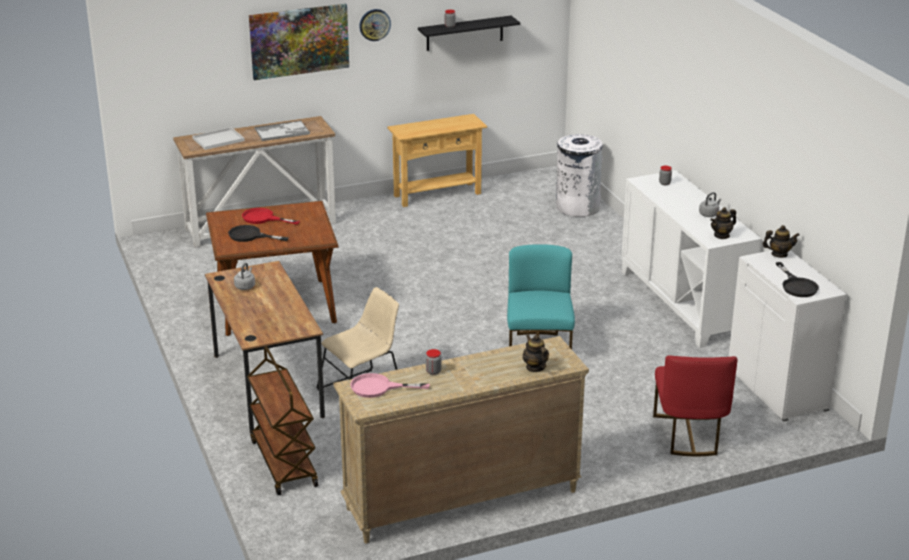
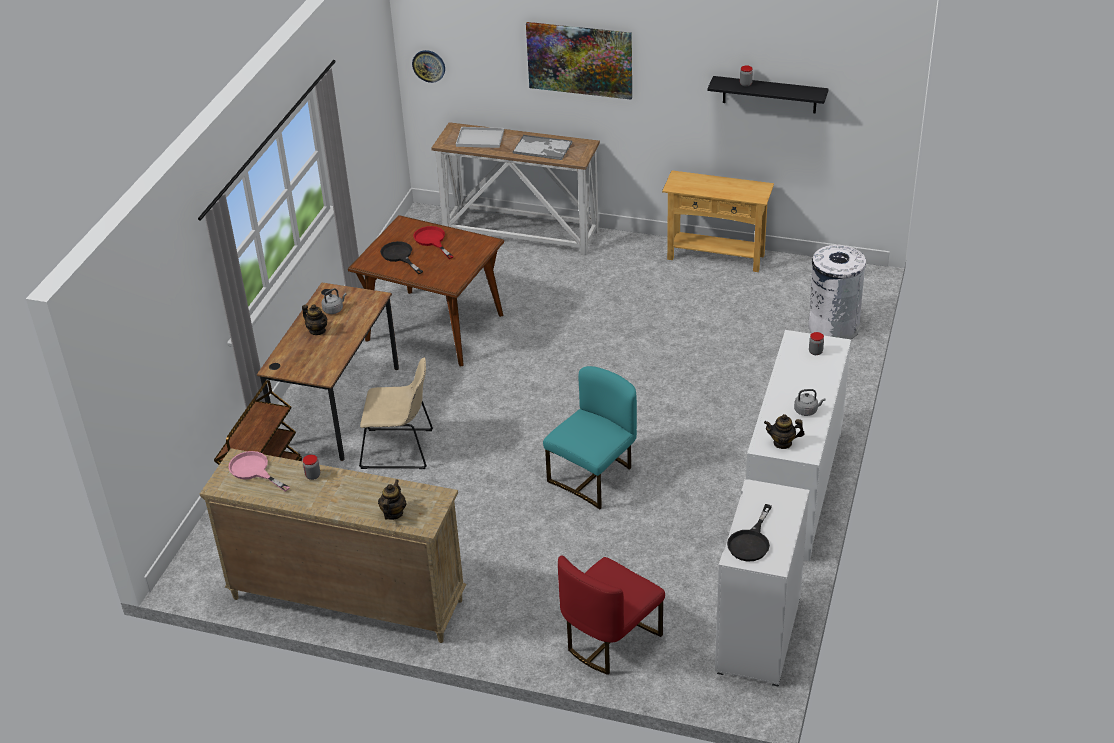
camera: 40 degrees right, 10 degrees up
wall clock [359,9,391,41] -> wall clock moved to [412,50,445,83]
teapot [762,225,800,258] -> teapot moved to [302,305,327,335]

